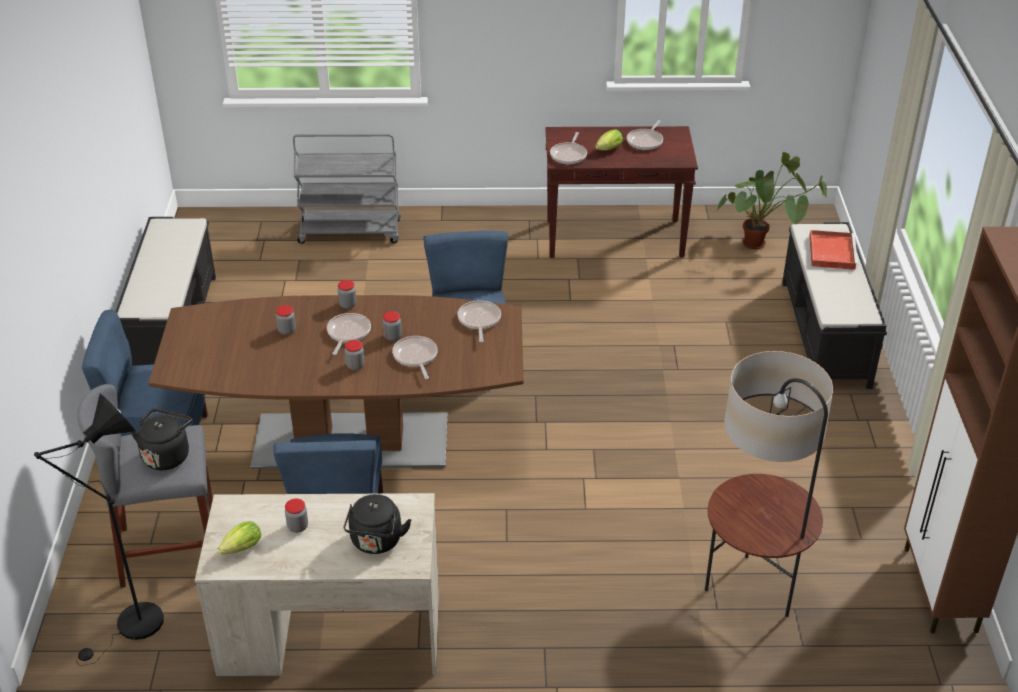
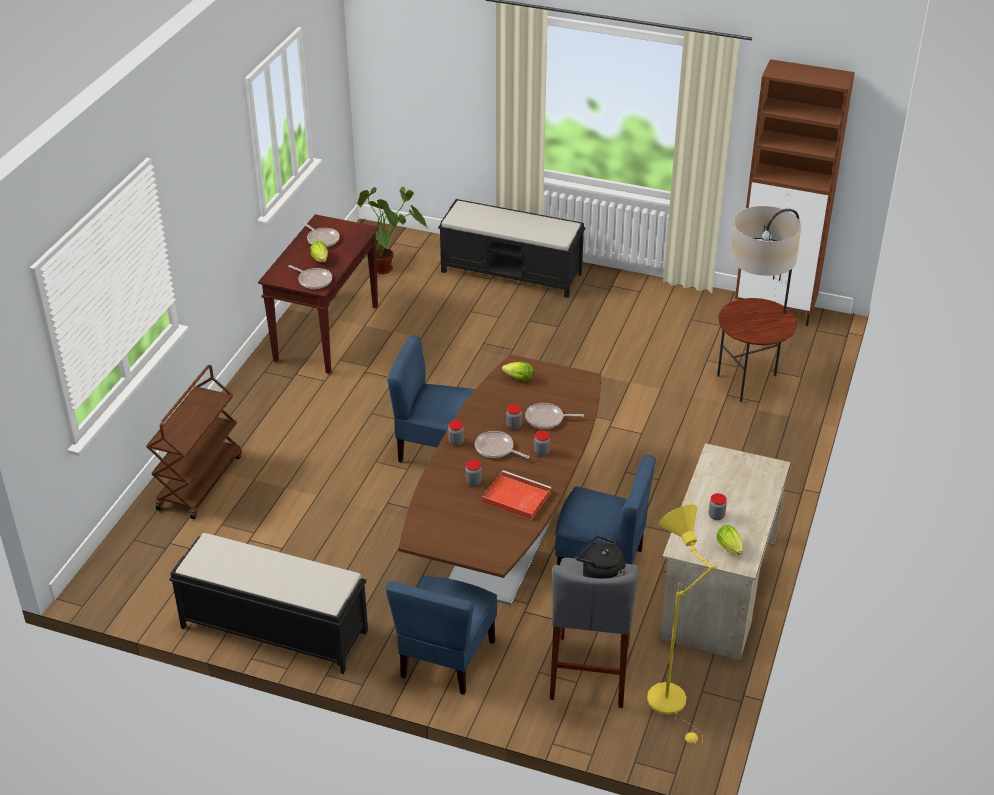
camera: 70 degrees left, 0 degrees up
black floor lamp [34,394,164,666] -> yellow floor lamp [647,504,716,745]
grey cart [293,134,401,244] -> brown cart [146,365,242,519]
black kettle [343,494,411,554] -> none
frying pan [457,300,501,342] -> lettuce [502,362,534,381]
red tray [809,230,858,270] -> red tray moved to [482,470,552,520]

